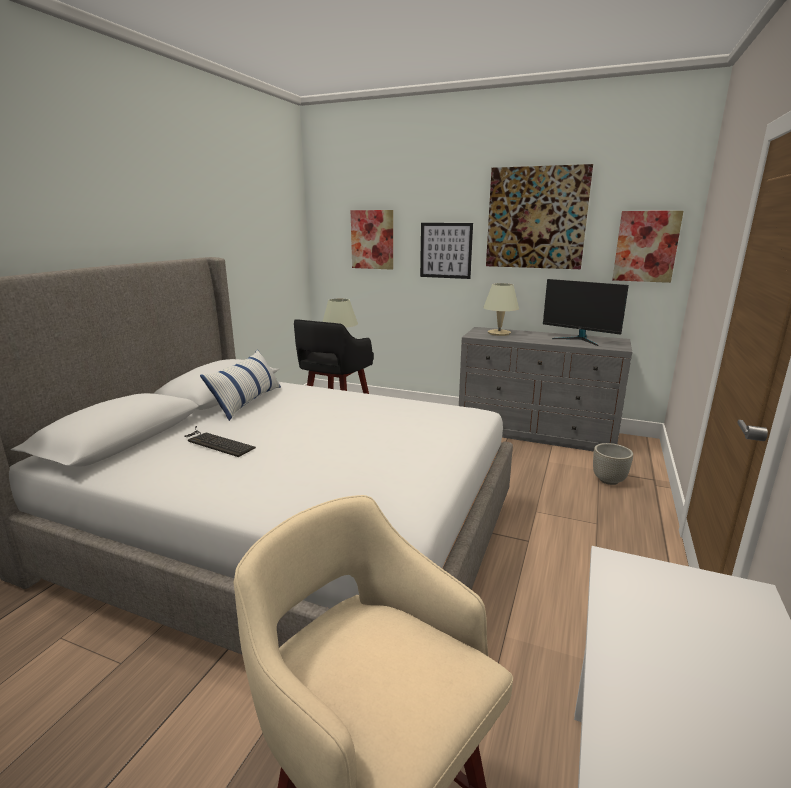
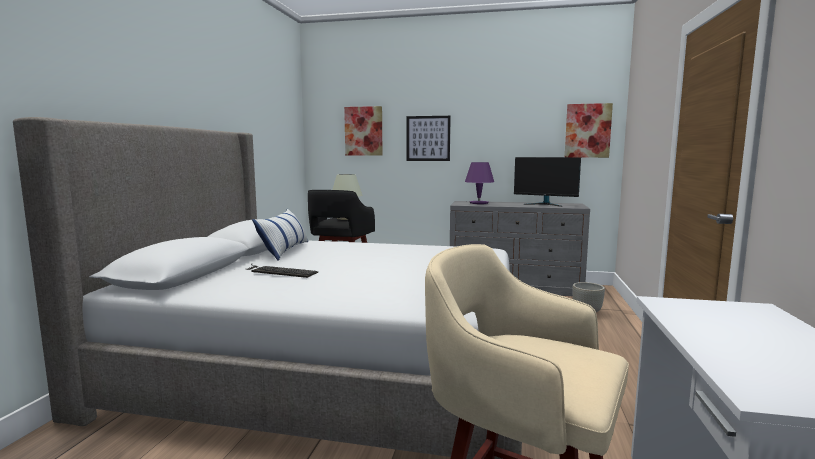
camera: 10 degrees left, 10 degrees down
beige table lamp [483,283,519,336] -> purple table lamp [465,162,494,204]
picture [486,164,593,269] -> none

